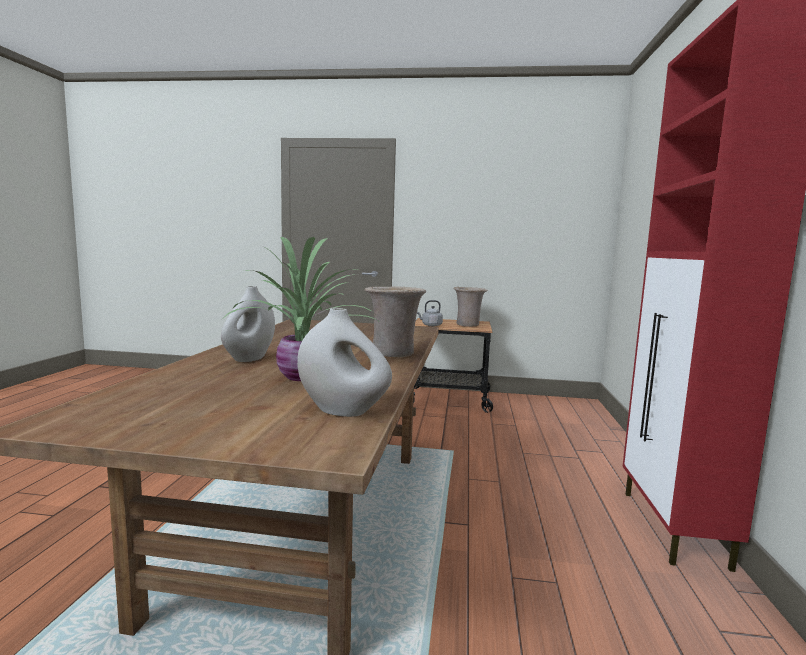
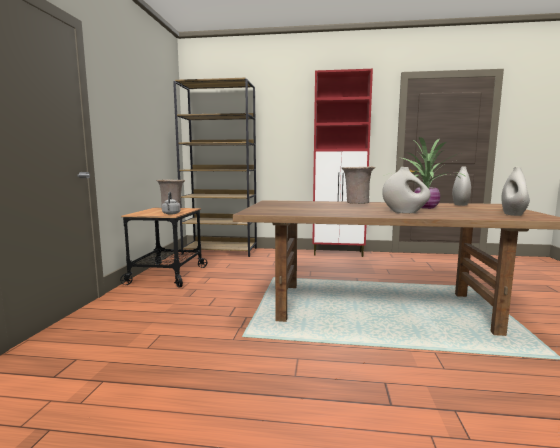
camera: 90 degrees left, 0 degrees up
none -> brown bookcase [173,78,257,257]
none -> white vase [502,167,530,216]

